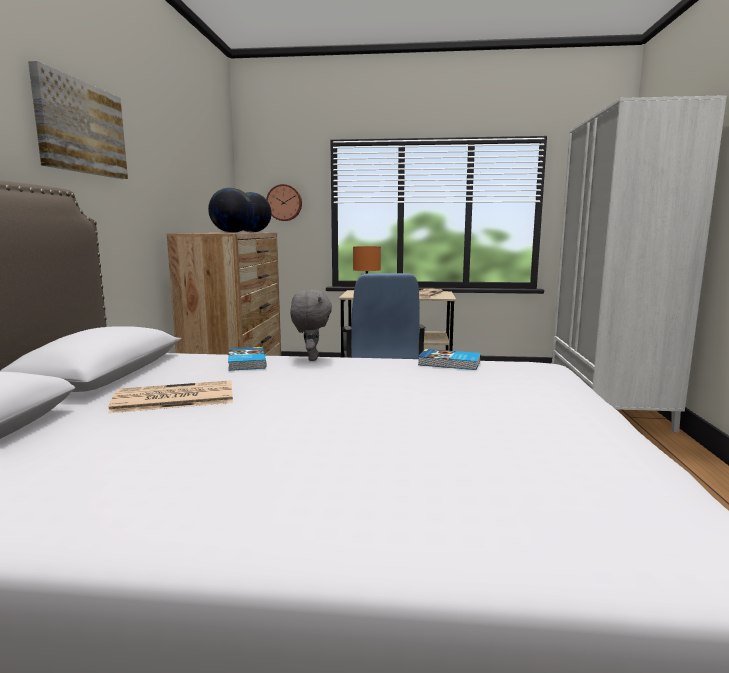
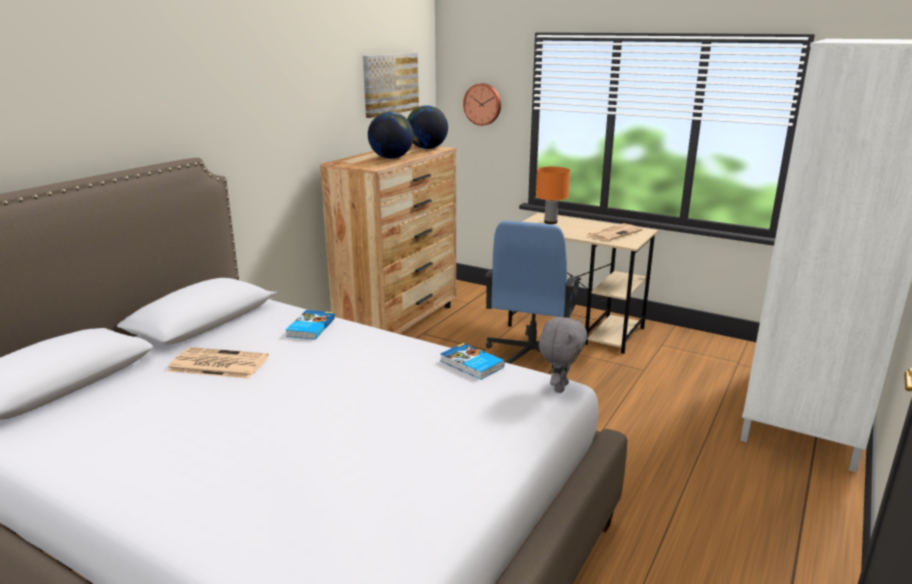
camera: 25 degrees right, 10 degrees up
picture [28,61,128,179] -> picture moved to [363,53,419,118]
grey plush toy [290,290,332,361] -> grey plush toy moved to [539,317,587,393]

